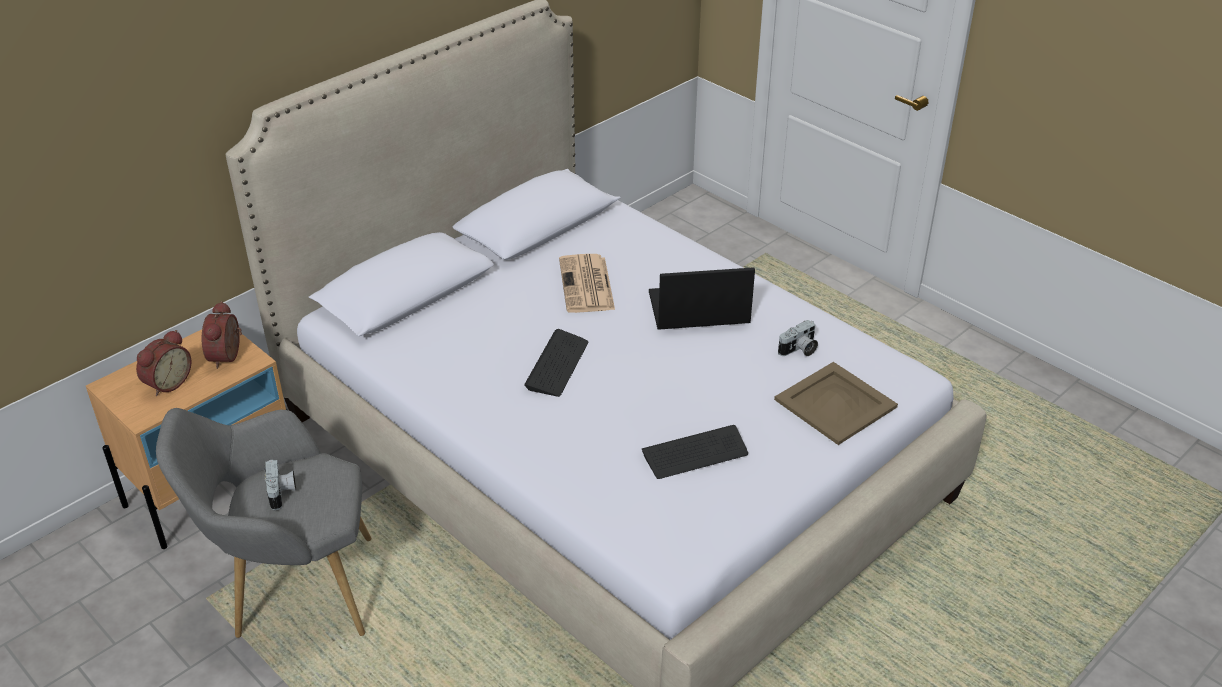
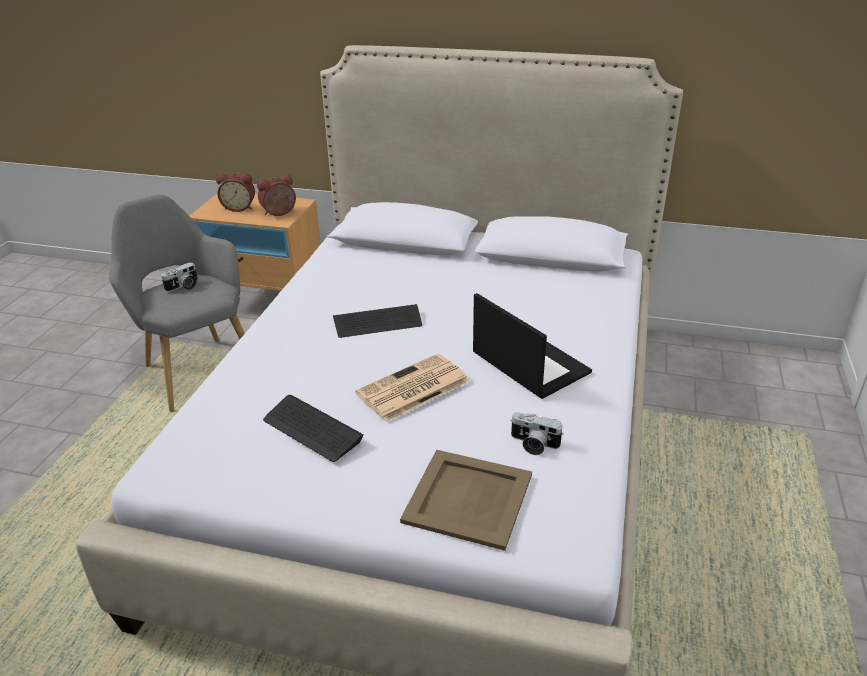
camera: 60 degrees right, 5 degrees down
newspaper [559,254,615,313] -> newspaper moved to [355,354,470,422]

